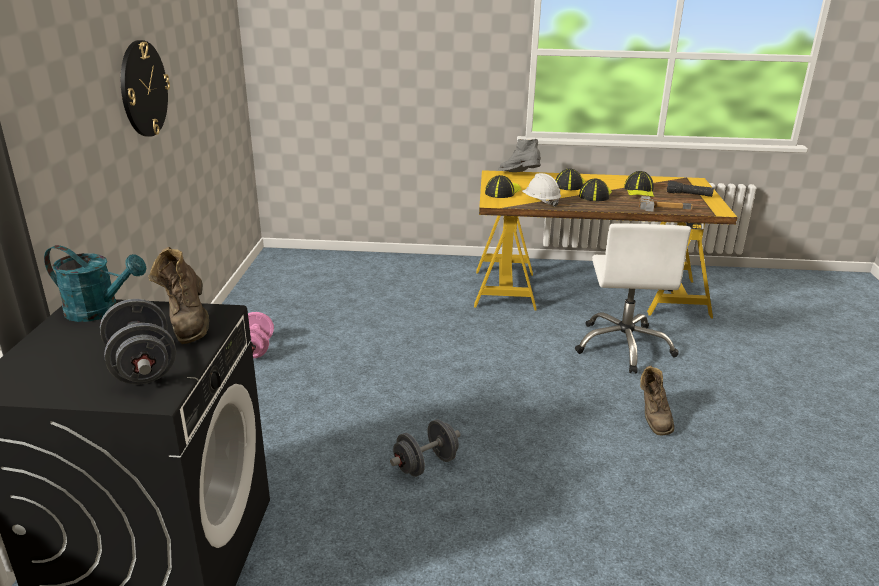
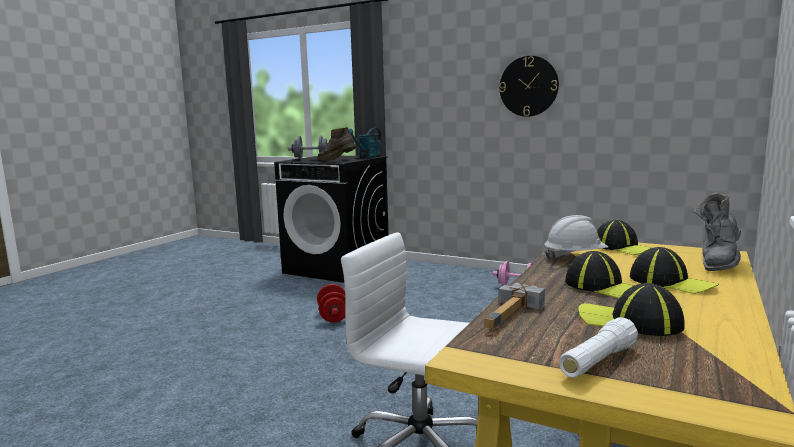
camera: 115 degrees right, 15 degrees down
grey dumbbell [390,419,460,477] -> red dumbbell [317,284,345,322]
grey boot [498,139,541,172] -> grey boot turned 150 degrees clockwise [693,192,741,271]
brown boot [640,366,674,436] -> none
black flashlight [666,181,714,197] -> white flashlight [559,317,638,378]

